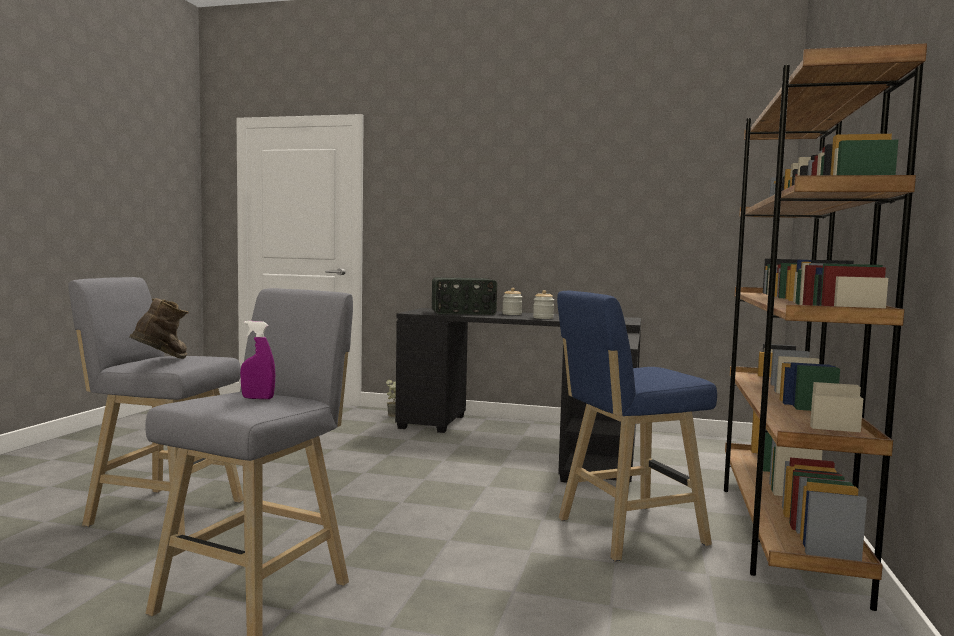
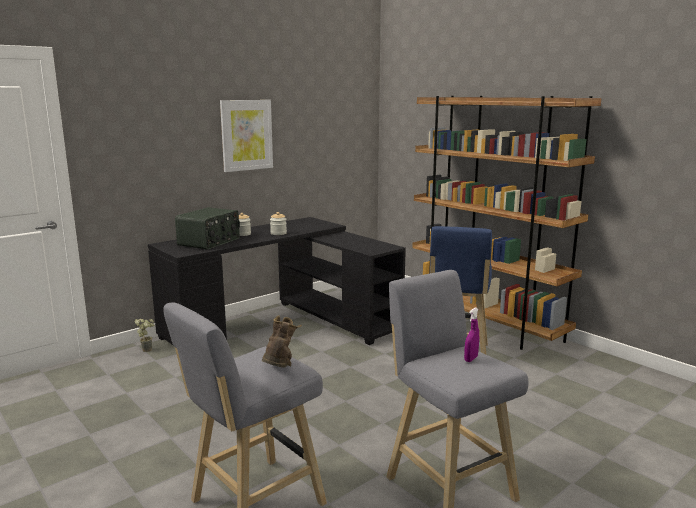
camera: 55 degrees left, 10 degrees up
brown boot [129,298,189,359] -> brown boot turned 45 degrees clockwise [262,315,302,368]
none -> picture [220,100,273,172]

